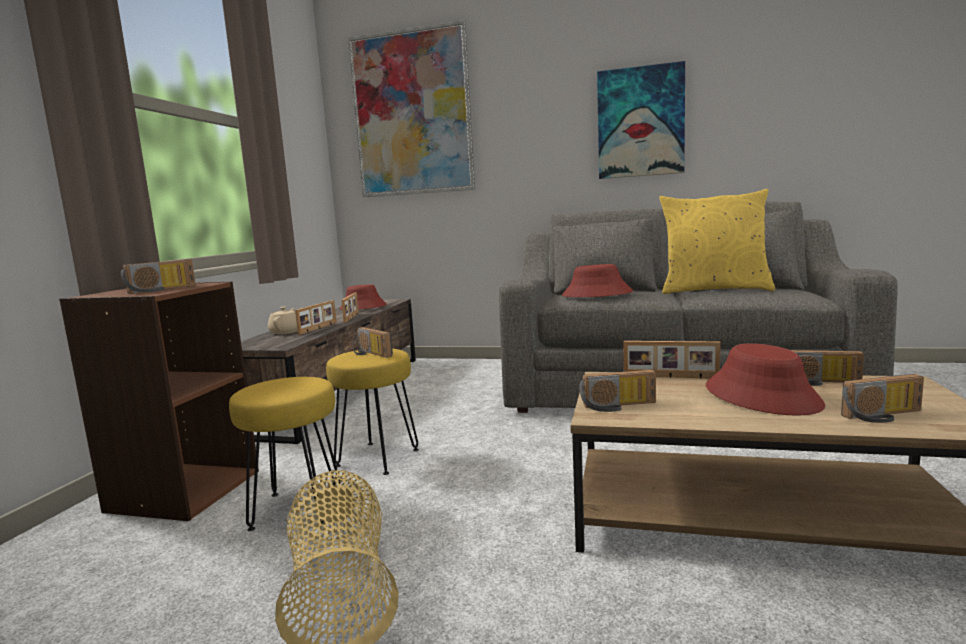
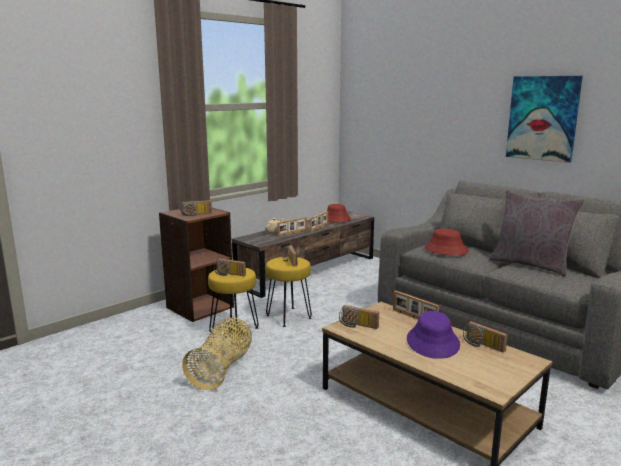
camera: 30 degrees right, 5 degrees up
picture [348,20,475,197] -> none
yellow pillow [659,189,775,294] -> grey pillow [489,190,584,276]
red hat [706,343,825,416] -> purple hat [407,311,460,359]
radio [841,374,924,423] -> radio moved to [214,258,246,276]

